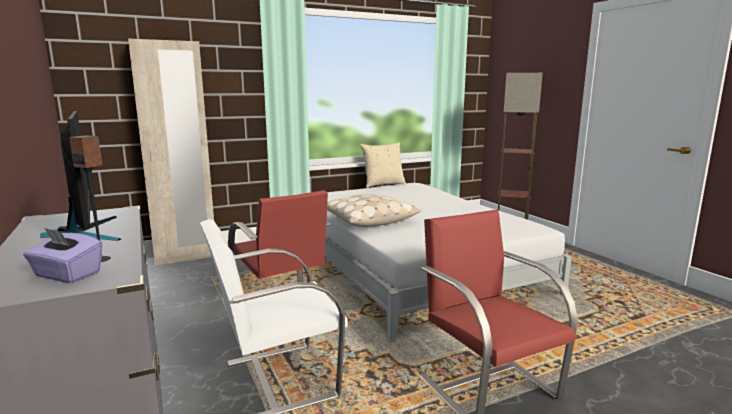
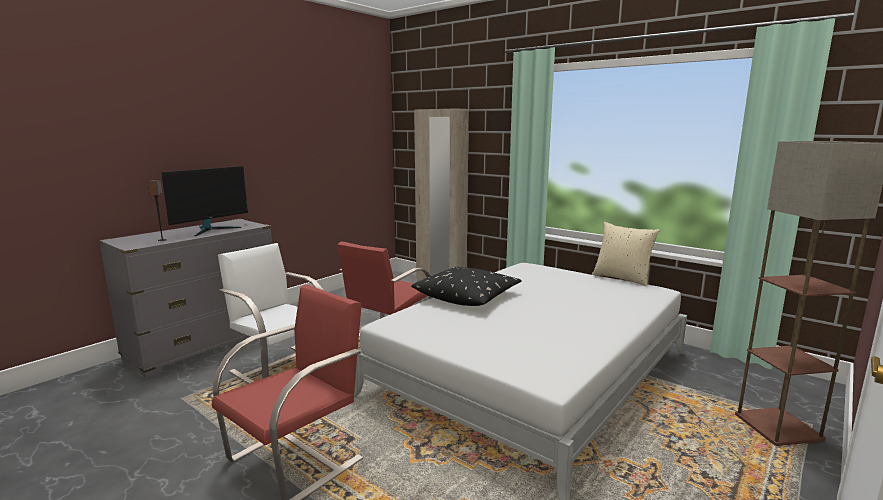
camera: 65 degrees right, 0 degrees up
purple tissue box [23,228,103,283] -> none
beige pillow [327,194,421,227] -> black pillow [411,267,522,306]

